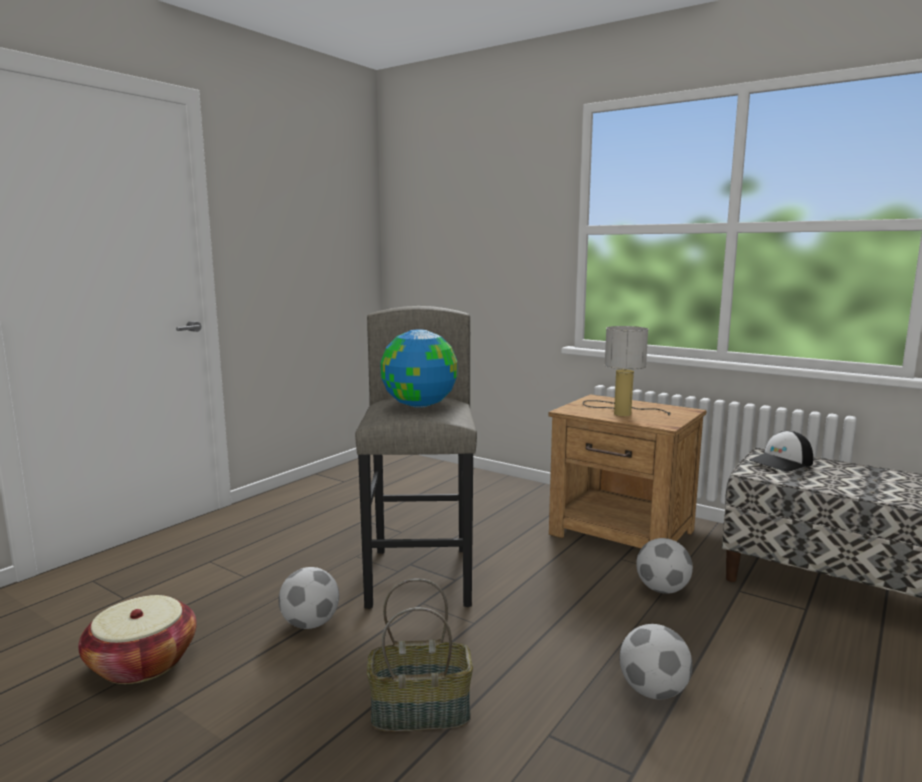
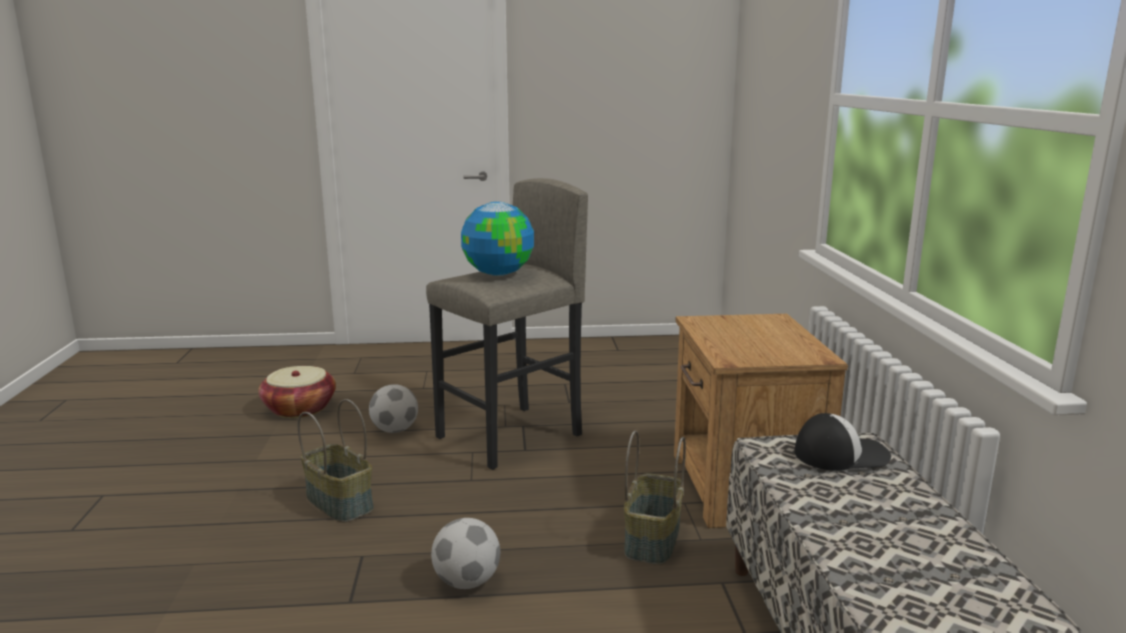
camera: 50 degrees right, 5 degrees up
table lamp [583,326,670,416] -> none
football [636,538,693,594] -> basket [624,431,686,565]
cap [749,431,813,472] -> cap turned 150 degrees clockwise [794,413,891,471]

